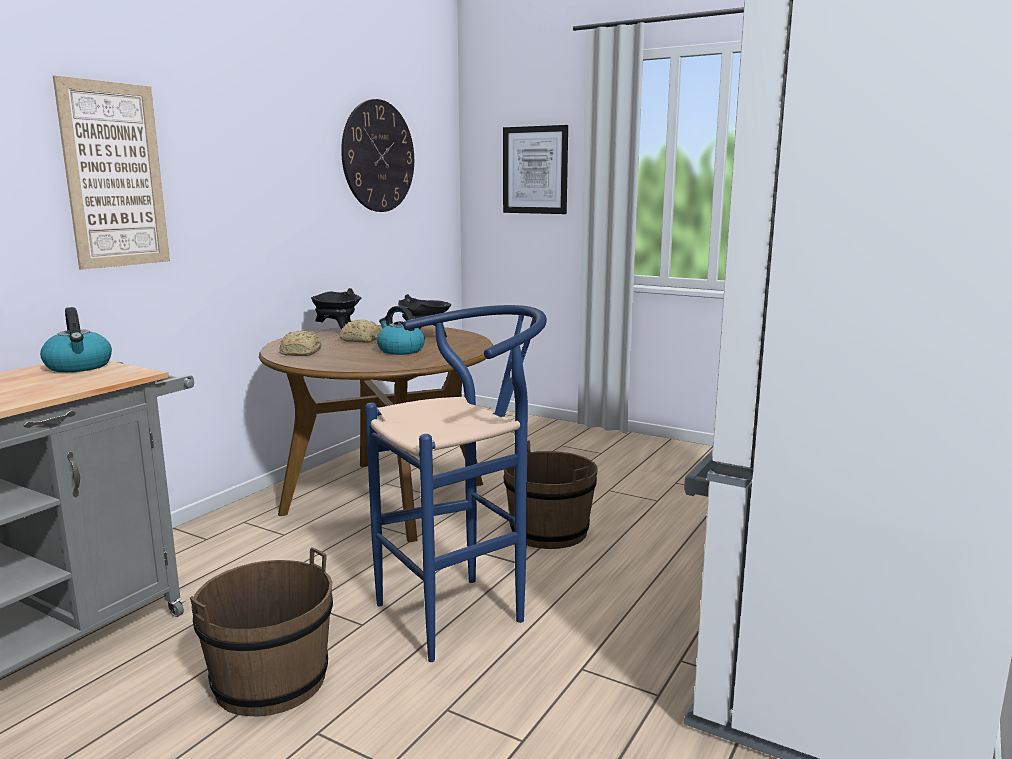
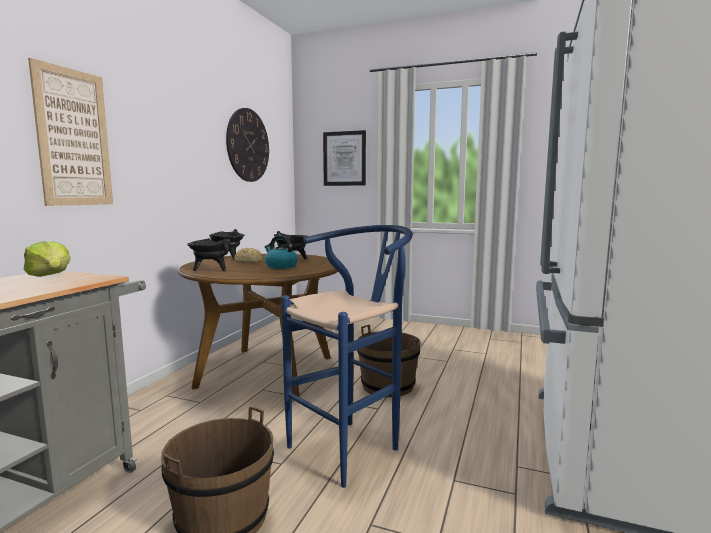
camera: 10 degrees left, 5 degrees down
kettle [40,307,112,372] -> lettuce [24,241,71,277]
bread [279,330,322,356] -> black cooking pot [187,238,230,271]

